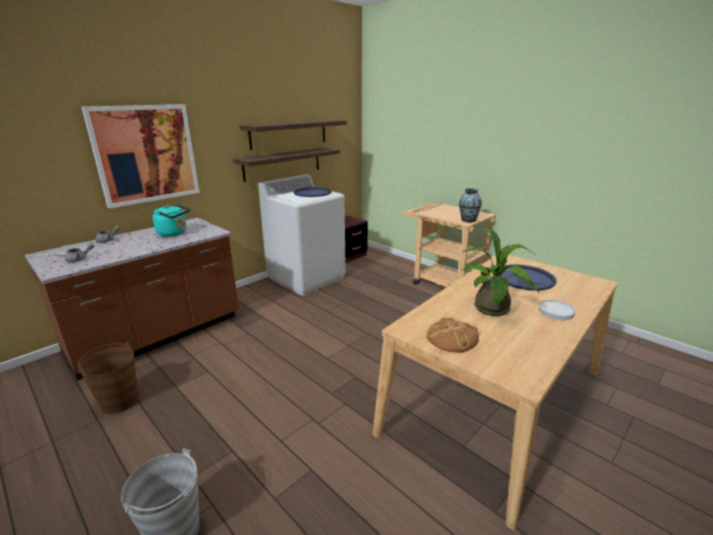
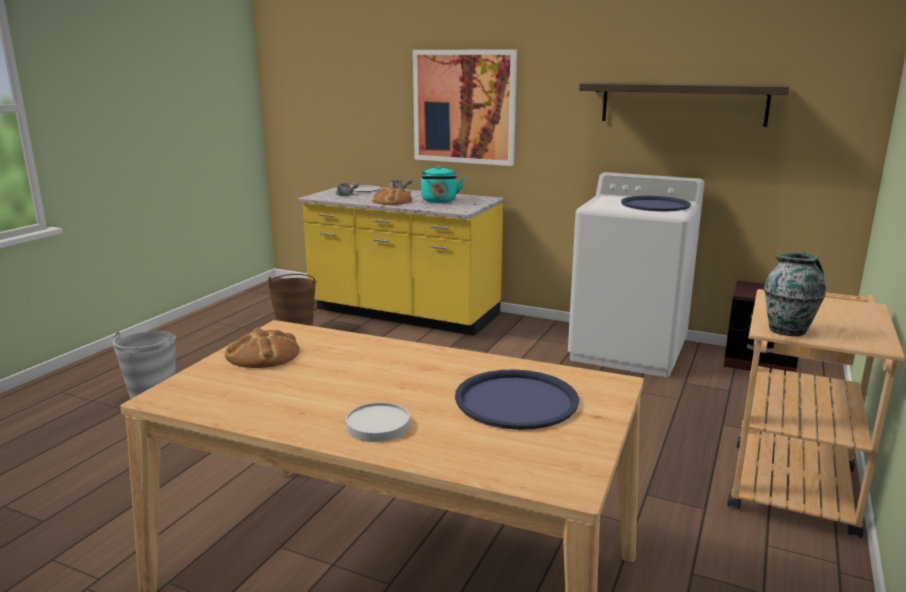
camera: 70 degrees right, 5 degrees down
brown counter [25,218,239,381] -> yellow counter [298,185,504,336]
shelf [233,148,340,182] -> none
potted plant [460,226,539,316] -> none
none -> bread [373,187,412,205]

